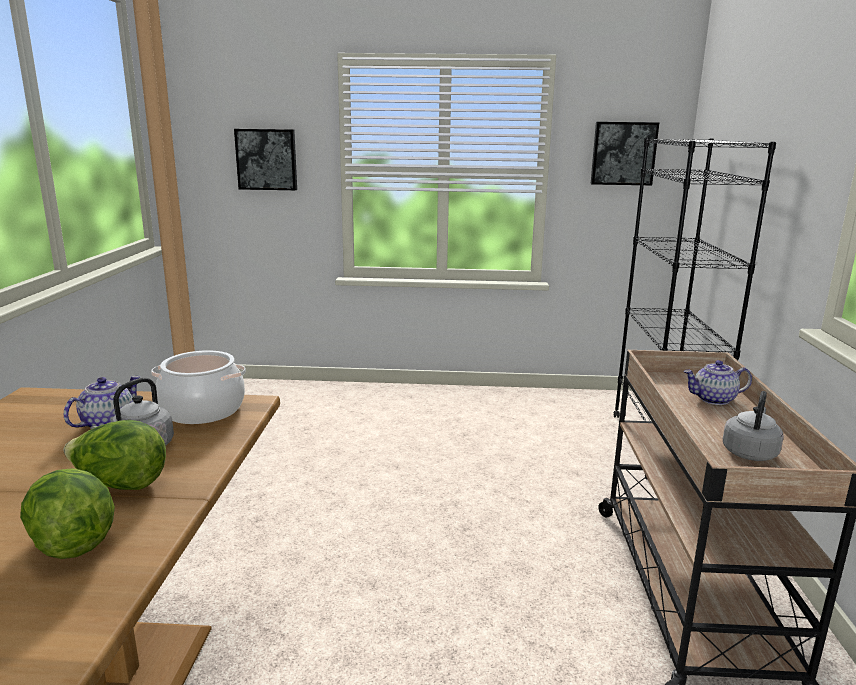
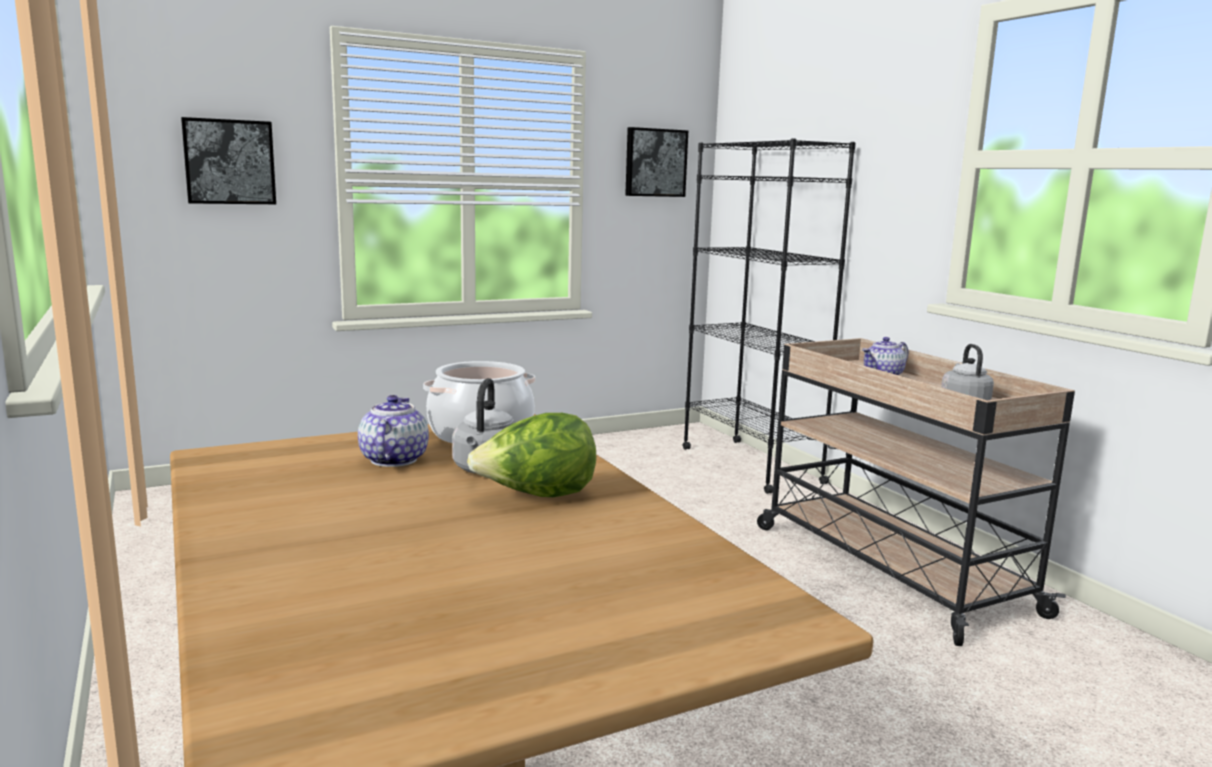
camera: 30 degrees left, 5 degrees down
lettuce [20,468,115,559] -> none

